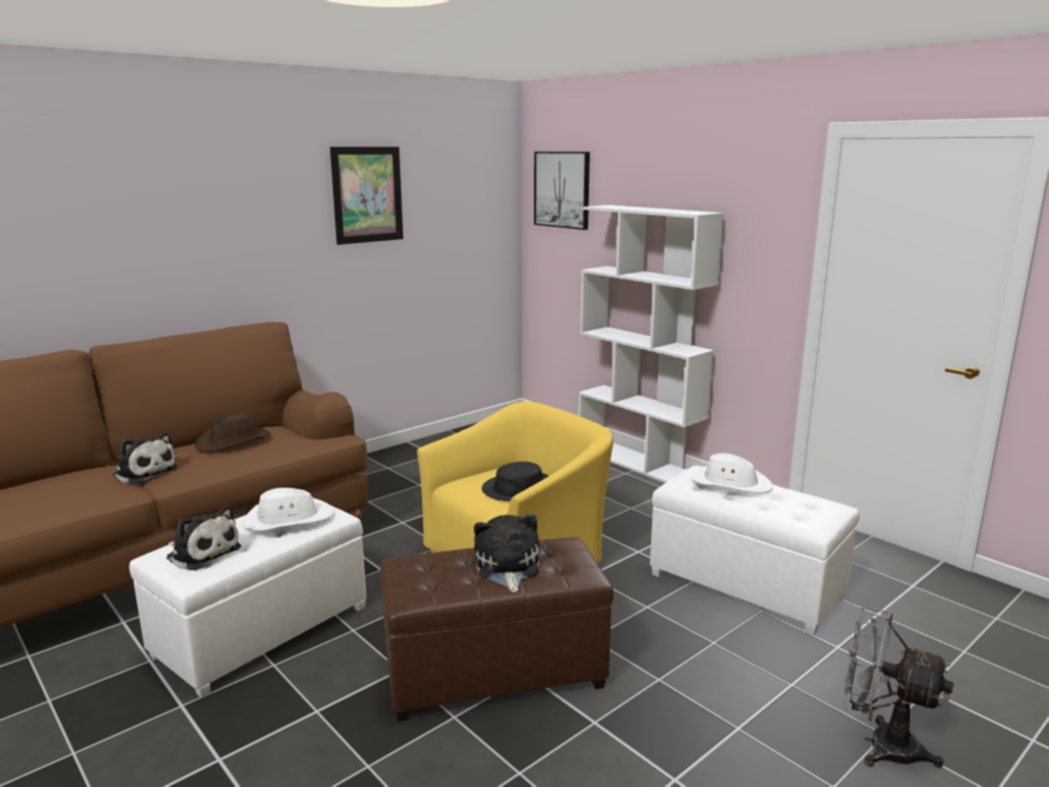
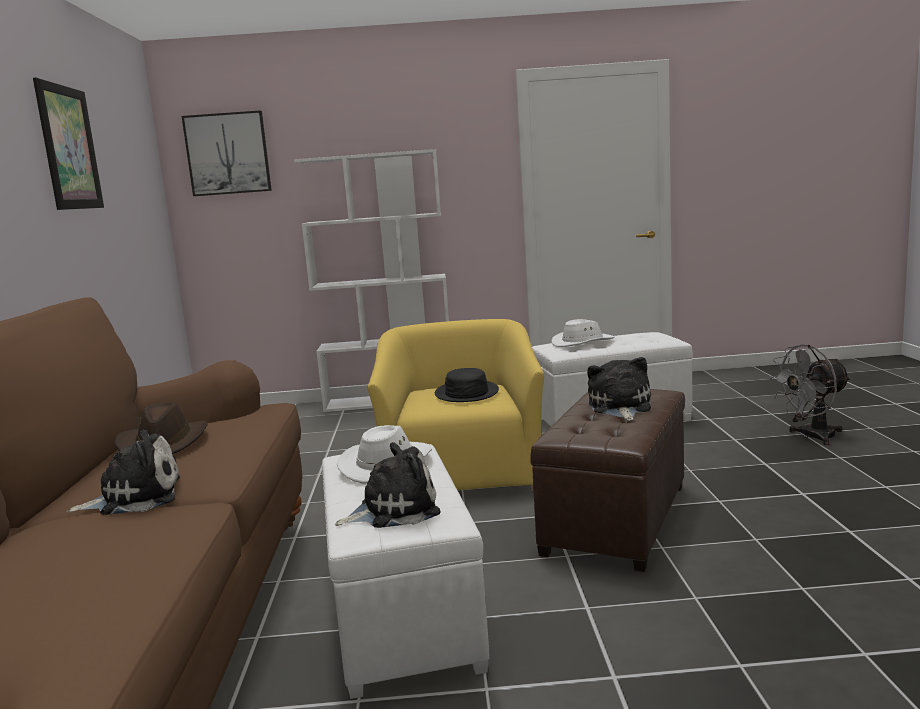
camera: 50 degrees left, 5 degrees down
plush toy [474,514,540,592] -> plush toy turned 60 degrees clockwise [587,357,651,421]

